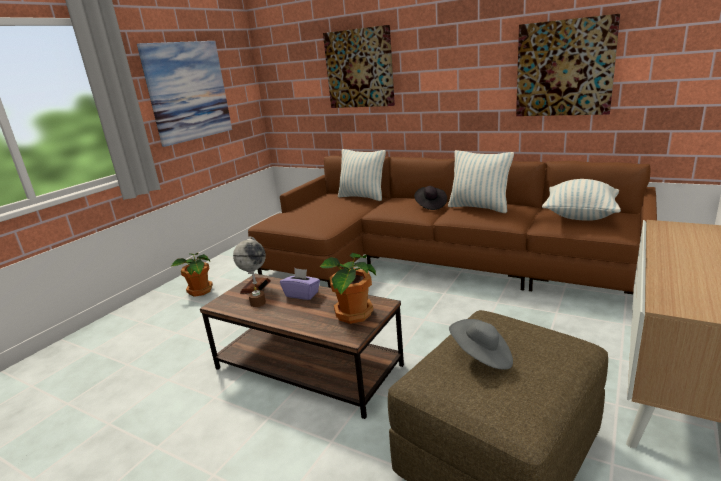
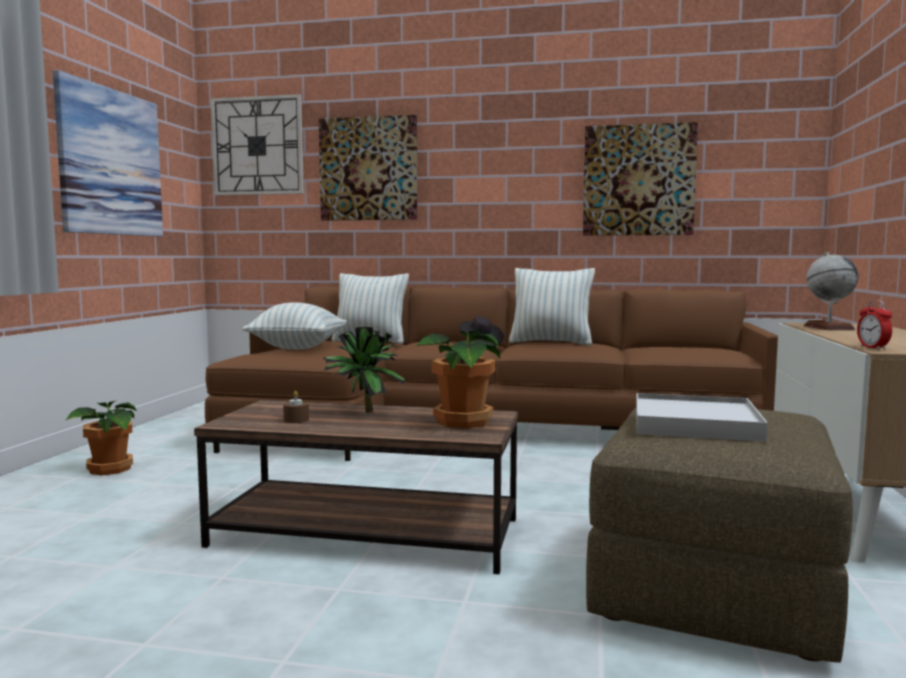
camera: 20 degrees left, 15 degrees down
globe [233,237,271,294] -> globe moved to [804,252,858,330]
purple tissue box [280,268,320,300] -> potted plant [323,327,406,412]
grey hat [449,319,513,370] -> white tray [636,393,768,442]
pillow [542,179,621,221] -> pillow moved to [242,303,347,350]
none -> wall clock [210,94,304,196]
none -> alarm clock [857,300,892,350]

